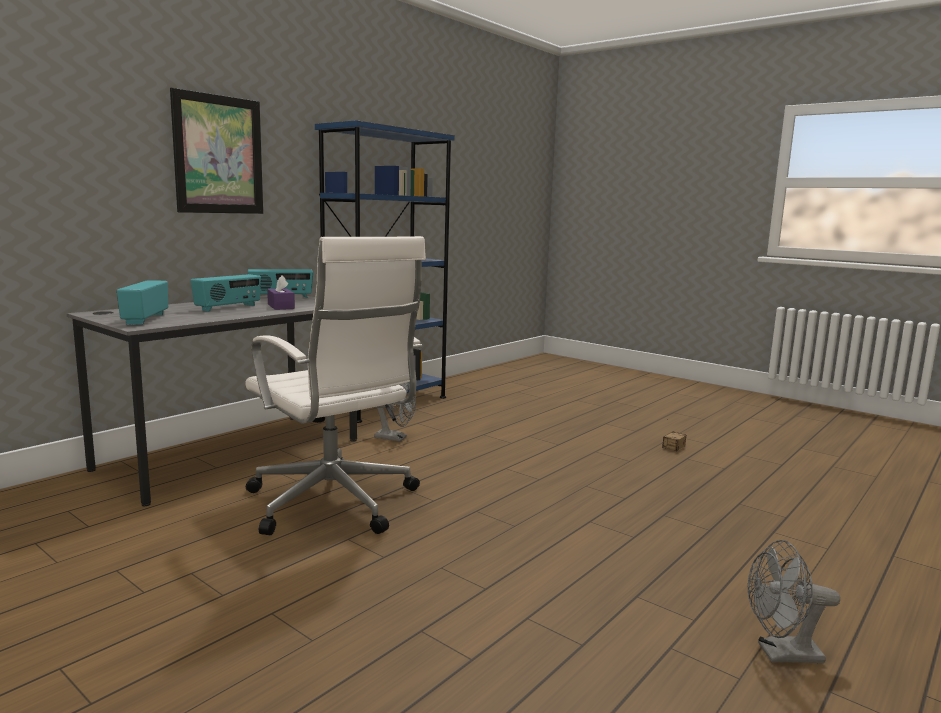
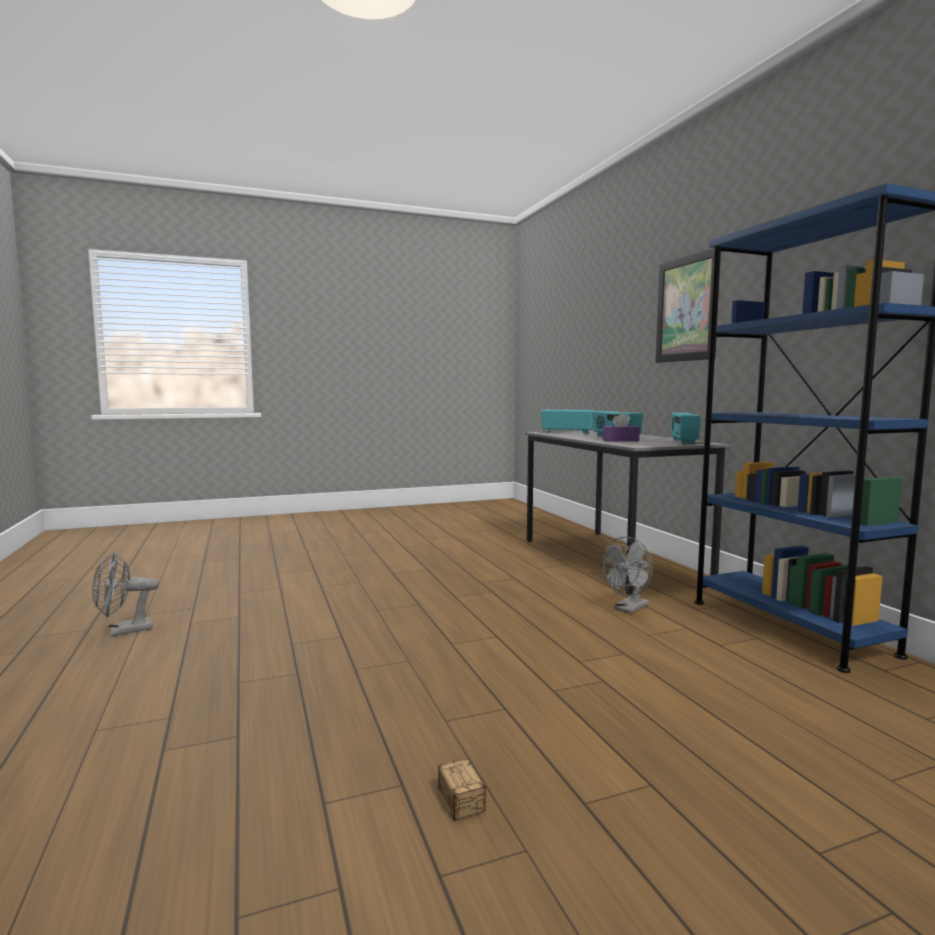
camera: 120 degrees right, 5 degrees down
white office chair [245,236,426,535] -> none
grey fan [748,540,840,663] -> grey fan turned 150 degrees counterclockwise [92,552,159,637]

